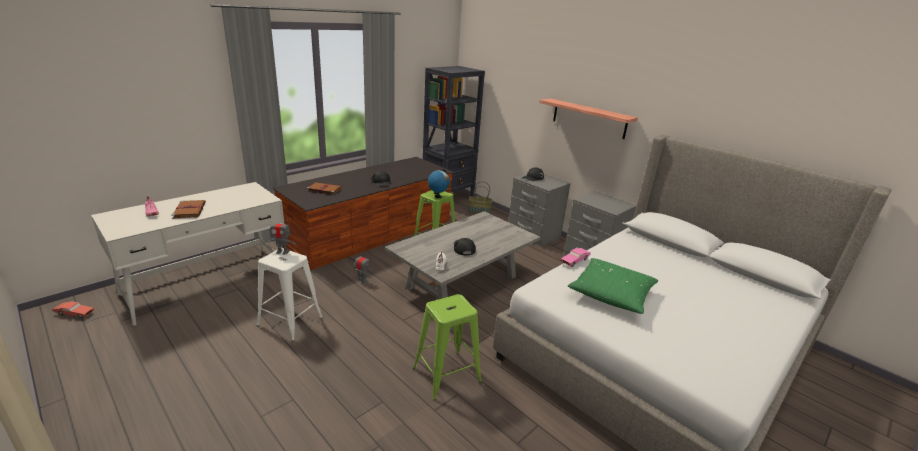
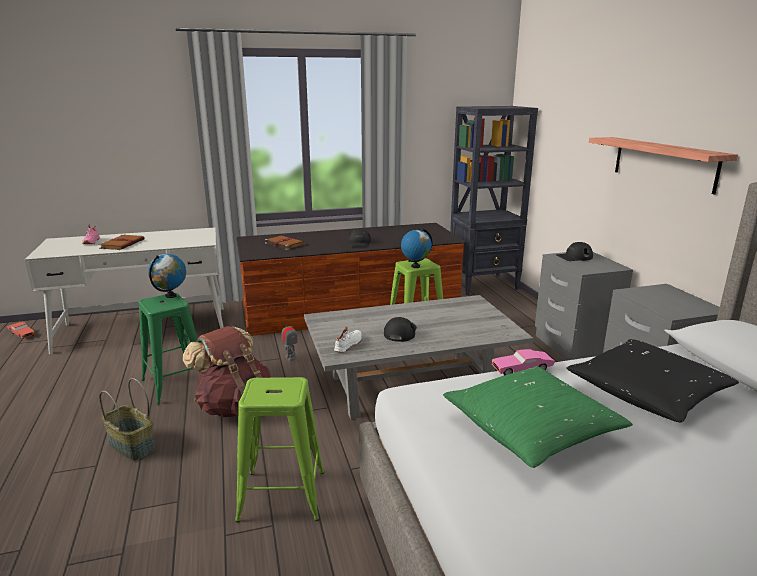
camera: 30 degrees right, 5 degrees down
white stool [256,248,323,341] -> green stool [139,293,197,405]
toy robot [268,220,296,255] -> globe [148,254,186,298]
basket [468,181,492,214] -> basket moved to [99,378,156,461]
none -> brown backpack [182,326,271,417]
none -> black pillow [566,339,739,422]

